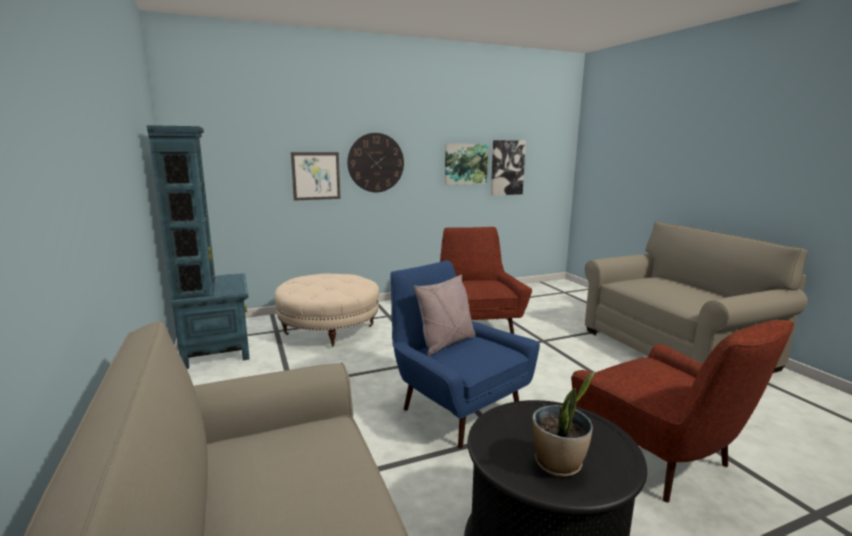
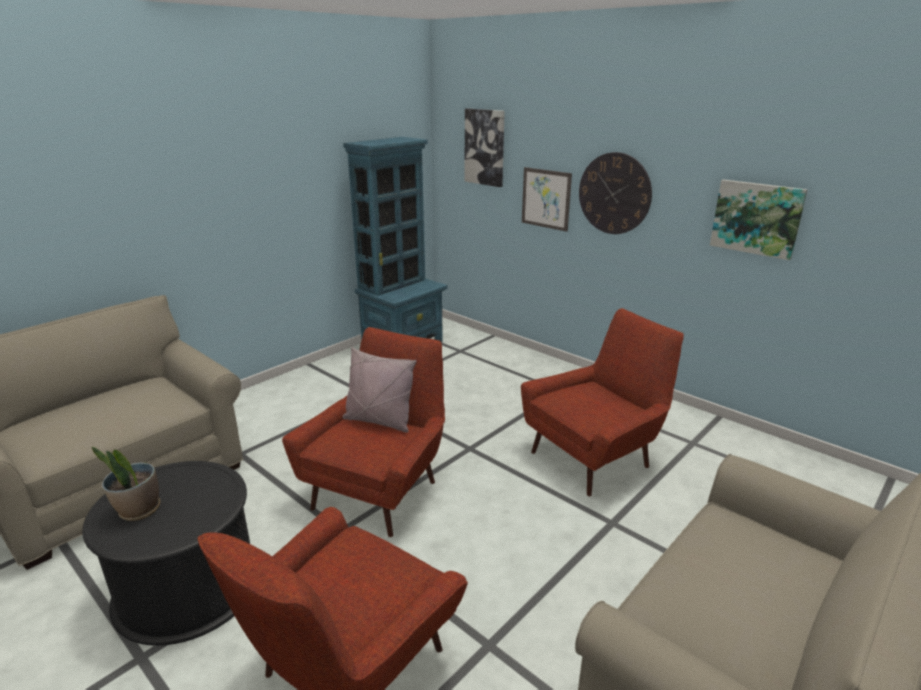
camera: 65 degrees right, 10 degrees up
beige ottoman [274,274,379,347] -> none
blue armchair [390,260,540,449] -> red armchair [282,327,445,537]
picture [491,140,526,195] -> picture moved to [465,108,505,187]

